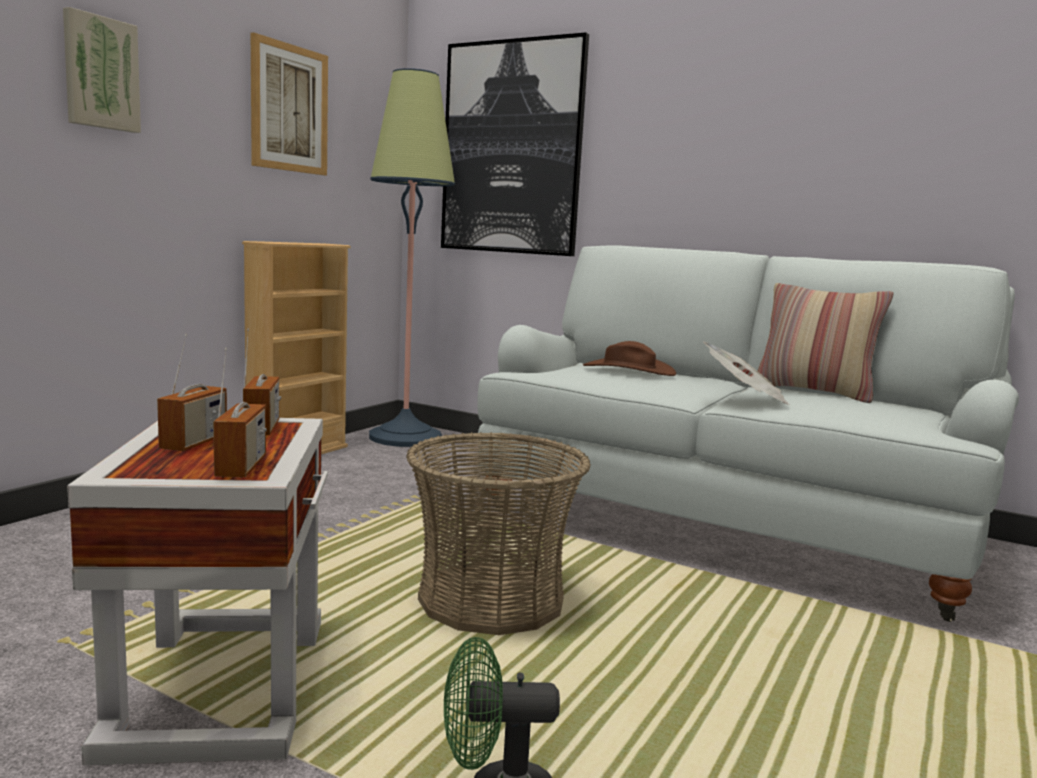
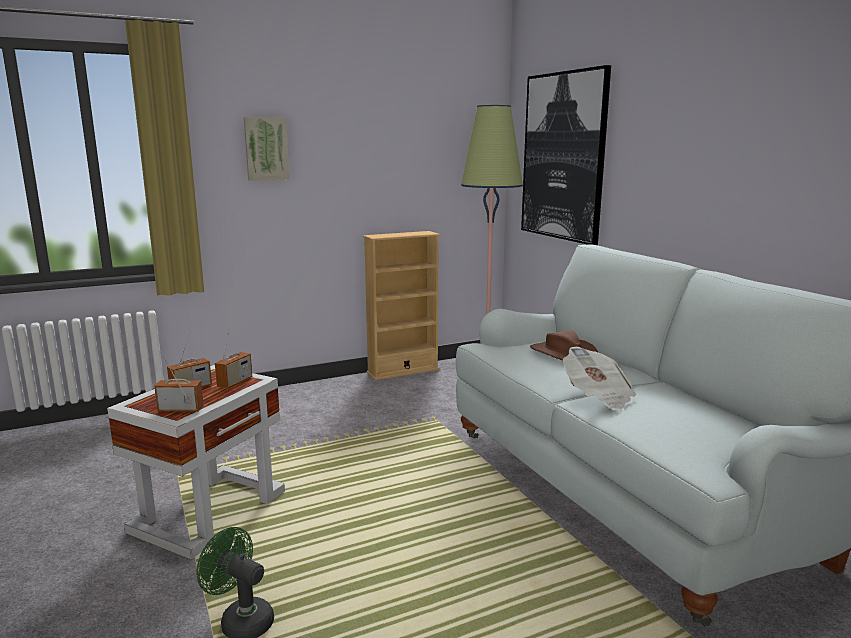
camera: 35 degrees right, 5 degrees up
radio [213,347,267,478] -> radio turned 120 degrees counterclockwise [154,356,204,412]
picture [251,32,328,175] -> none
basket [406,432,591,635] -> none
pillow [758,283,893,403] -> none

